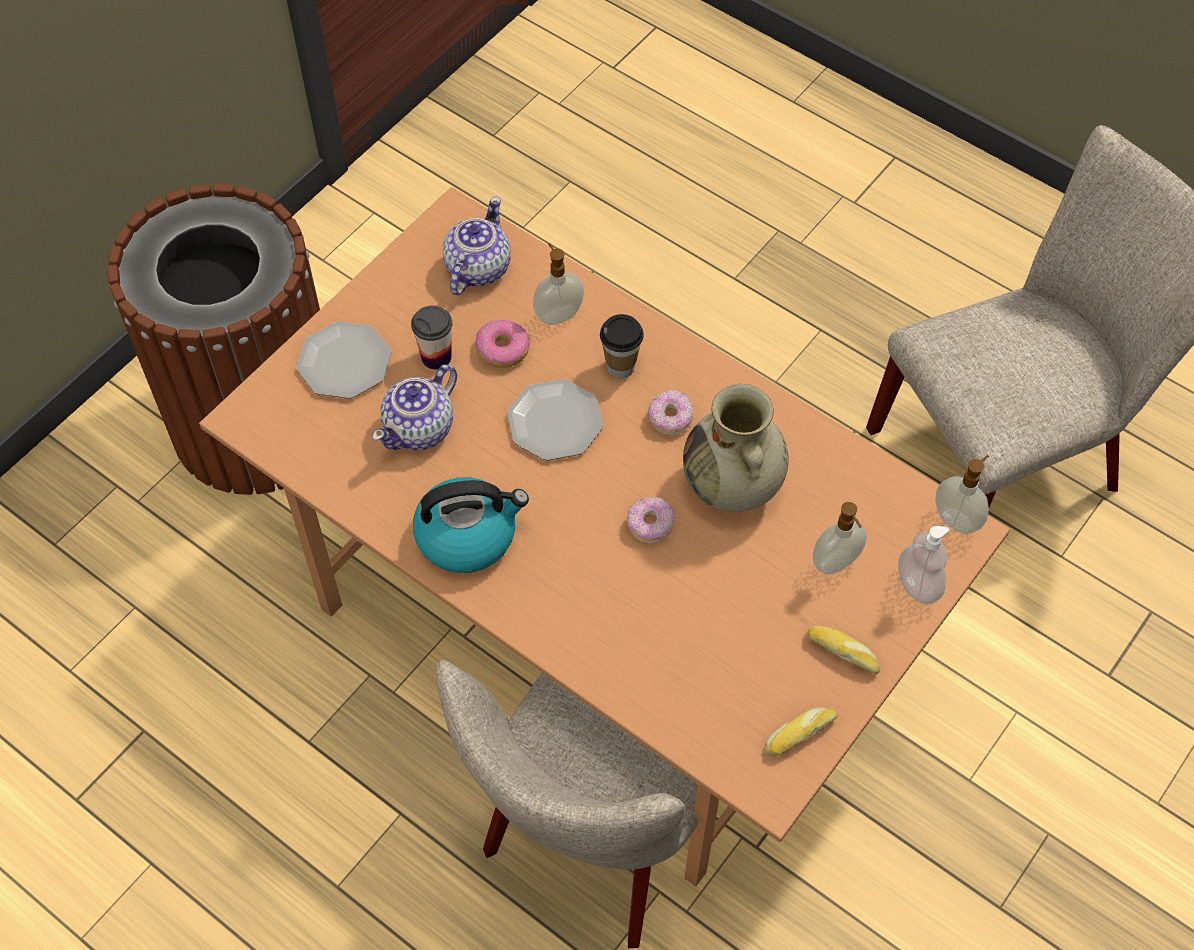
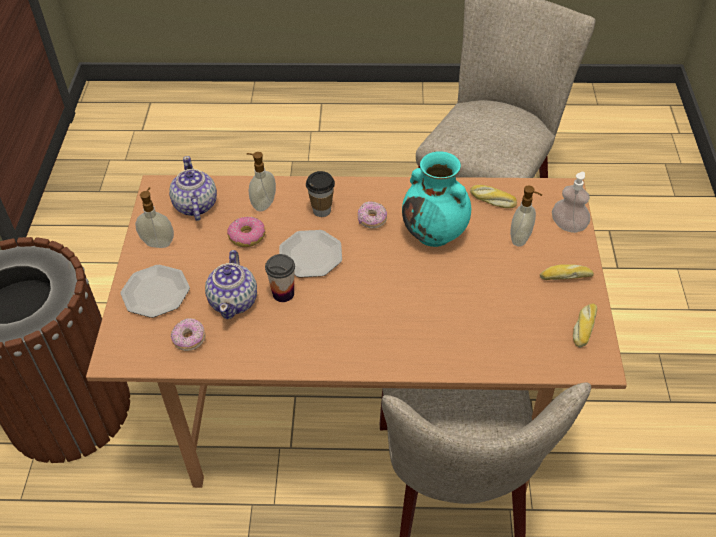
camera: 35 degrees left, 10 degrees down
cup [411,306,452,370] -> cup moved to [265,254,295,302]
kettle [413,477,529,573] -> none
donut [627,497,675,543] -> donut moved to [171,318,205,351]
beige vase [683,384,789,512] -> turquoise vase [402,151,471,247]
soap dispenser [935,455,989,534] -> soap dispenser moved to [135,187,174,248]
none -> bread [470,185,517,208]

